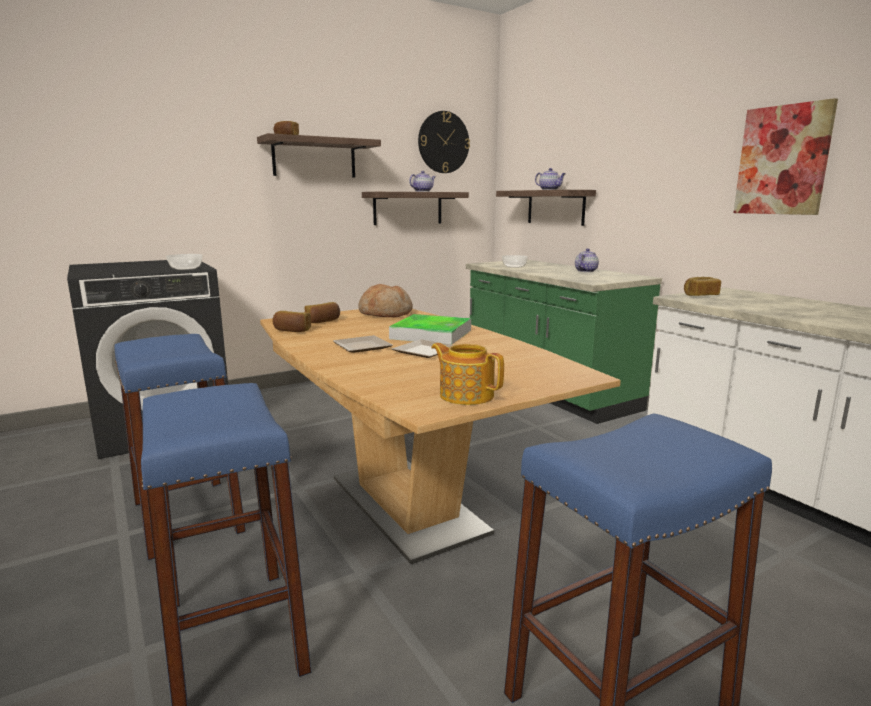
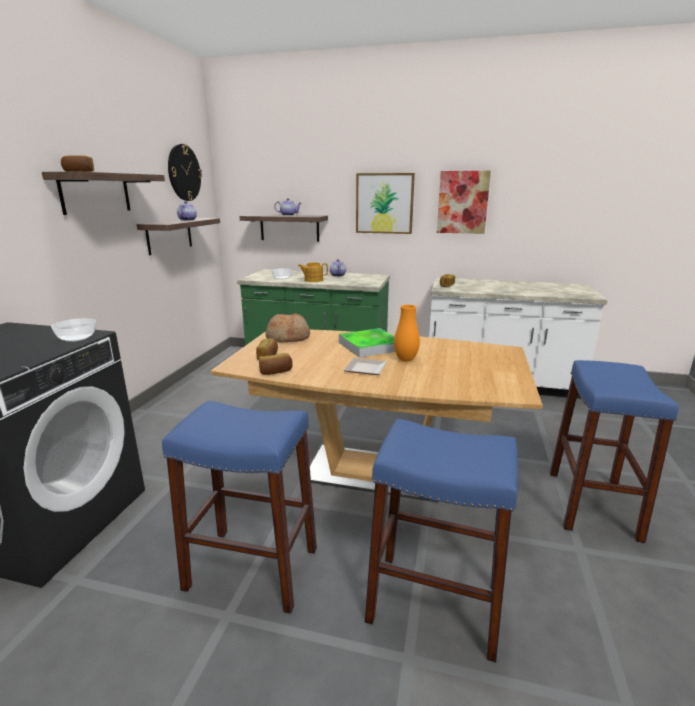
camera: 45 degrees left, 5 degrees up
plate [392,339,454,358] -> orange vase [394,305,420,361]
teapot [431,343,504,405] -> teapot moved to [298,262,328,282]
none -> picture [356,173,415,234]

